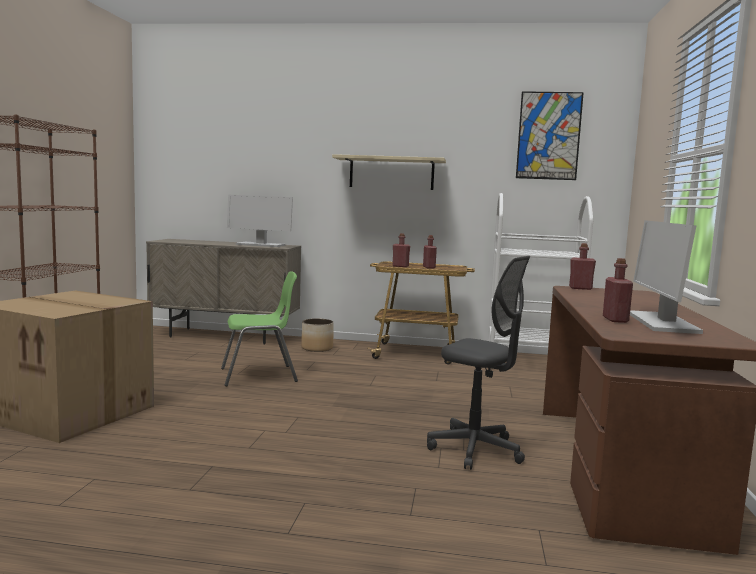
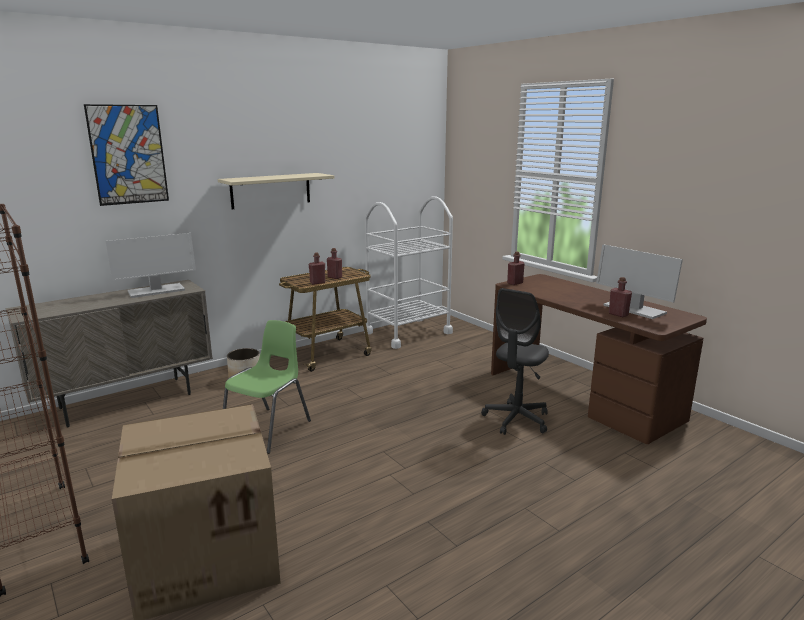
camera: 45 degrees left, 10 degrees up
grey office chair [427,256,530,470] -> grey office chair turned 135 degrees clockwise [481,288,549,435]
picture [516,91,584,180] -> picture moved to [84,104,169,206]

